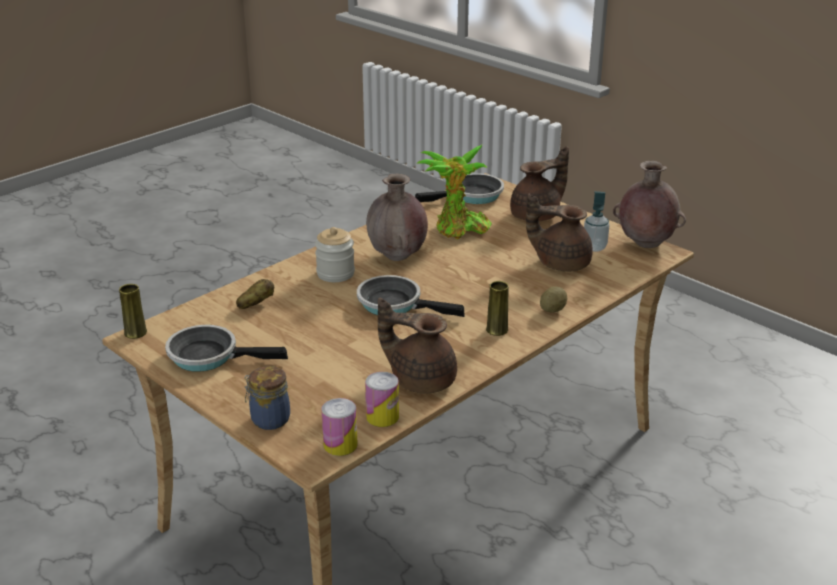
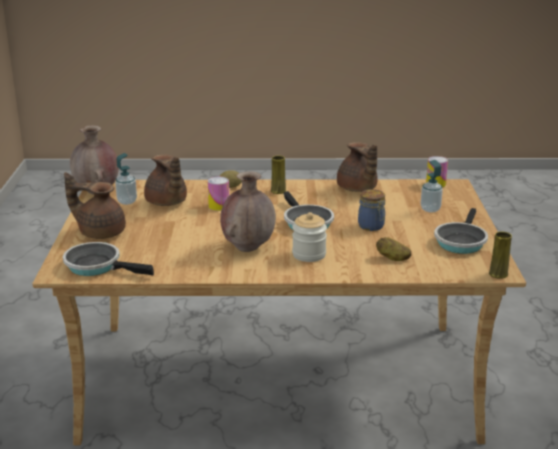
camera: 135 degrees left, 5 degrees down
frying pan [165,325,288,372] -> frying pan turned 60 degrees clockwise [434,208,488,254]
jar [244,366,290,430] -> jar moved to [358,189,385,231]
can [365,372,399,427] -> can moved to [208,177,229,211]
potted plant [417,145,492,239] -> none
none -> soap dispenser [421,160,443,213]

